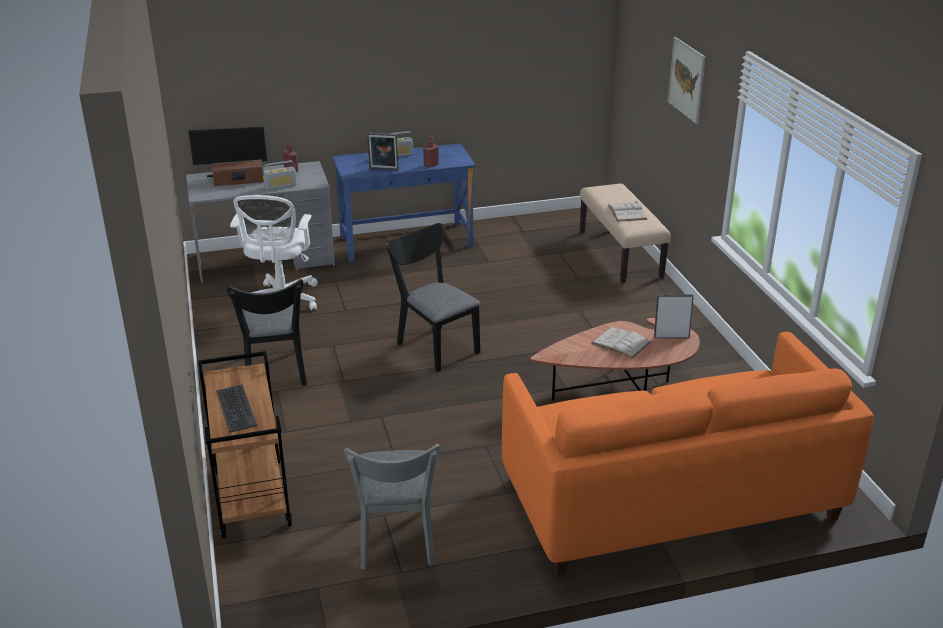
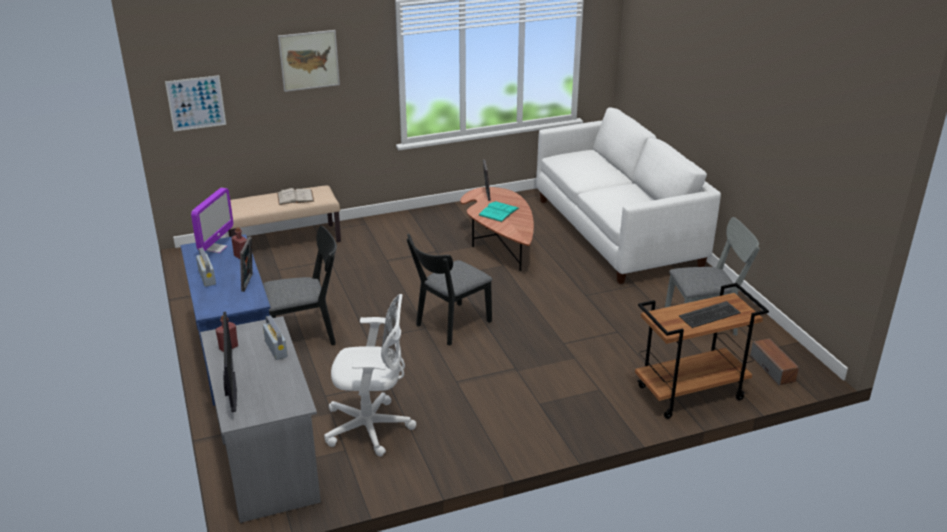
camera: 95 degrees left, 0 degrees up
speaker [212,159,264,186] -> speaker moved to [750,338,799,385]
black chair [227,279,307,386] -> black chair moved to [263,226,337,345]
orange sofa [502,332,874,576] -> white sofa [536,108,721,284]
white book [591,327,651,358] -> turquoise book [478,201,519,222]
none -> picture [165,75,226,131]
none -> monitor [191,188,233,253]

